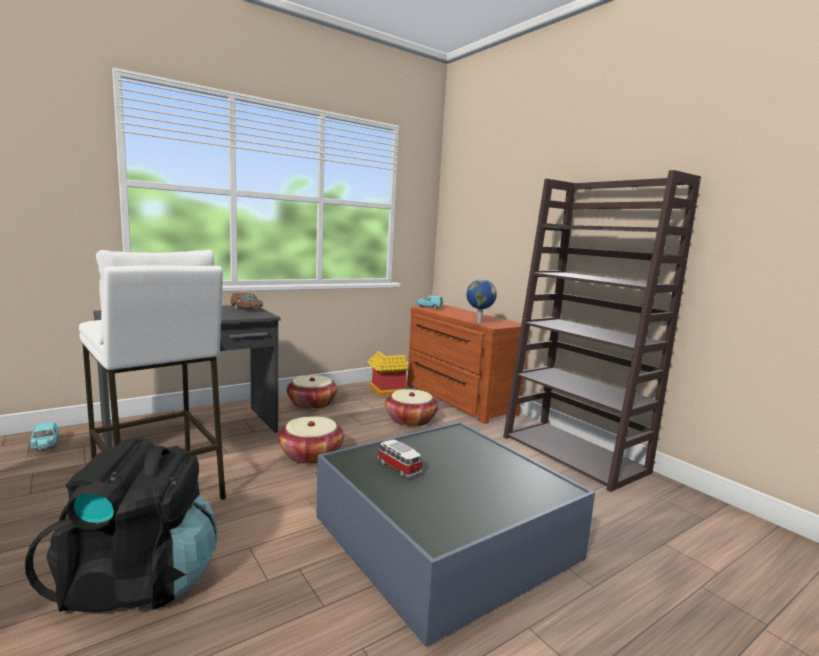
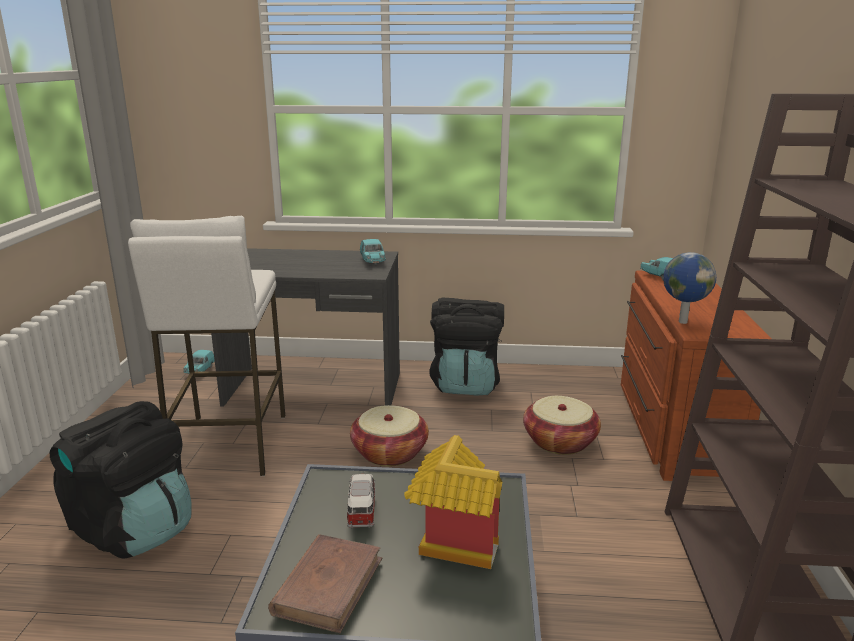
camera: 40 degrees right, 10 degrees up
brown toy car [231,292,263,311] -> turquoise toy car [360,239,386,265]
basket [287,375,338,409] -> black backpack [430,298,504,396]
toy house [367,351,408,396] -> toy house moved to [404,435,502,569]
none -> brown book [268,534,382,633]

